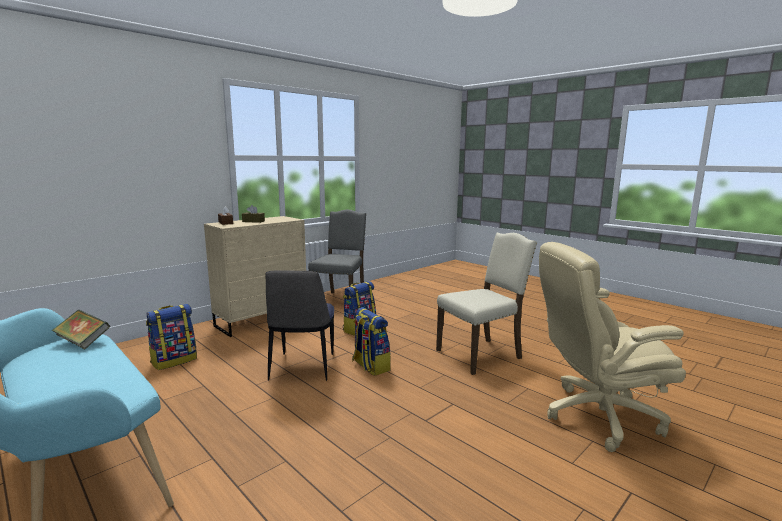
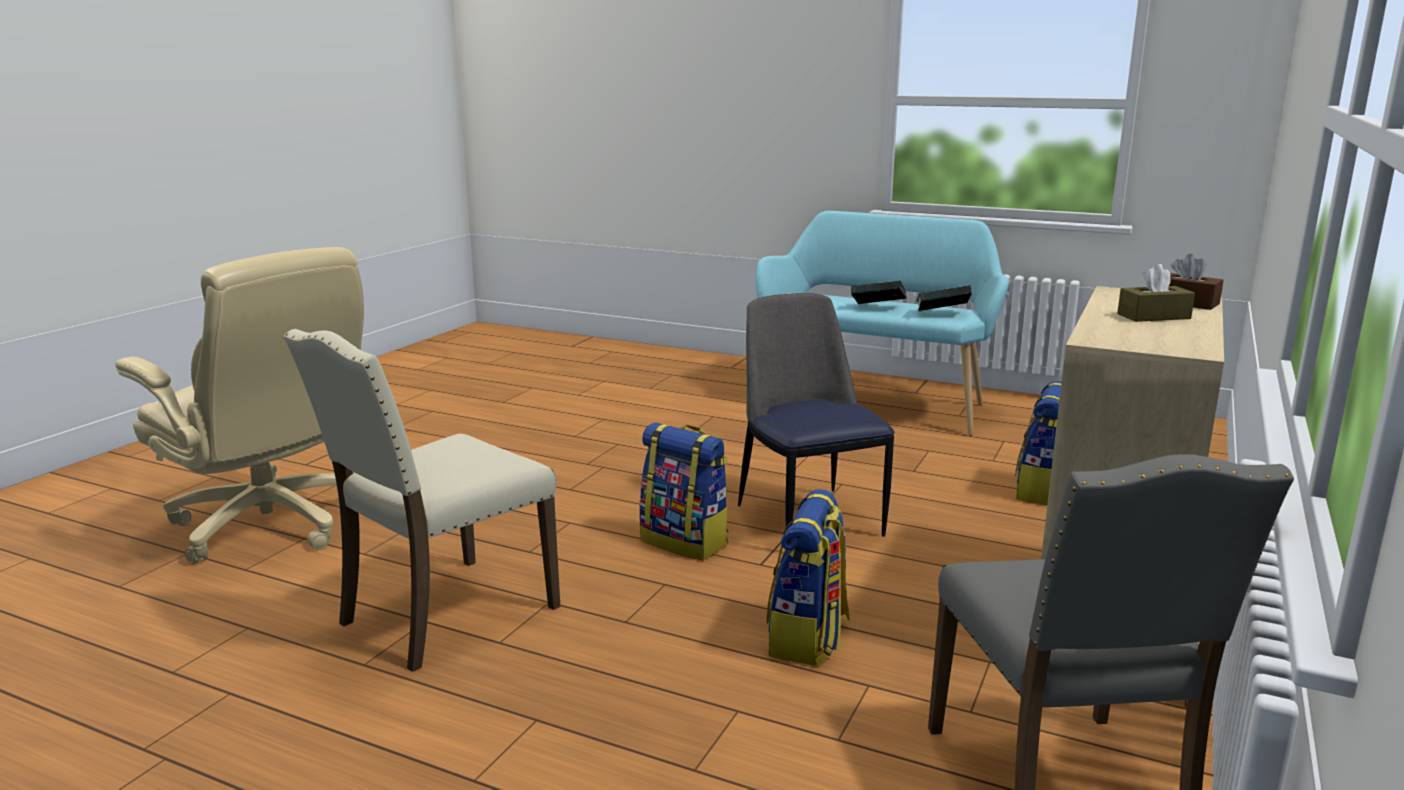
camera: 160 degrees right, 5 degrees up
beige office chair [539,242,686,452] -> beige office chair turned 60 degrees clockwise [115,247,364,564]
none -> book [851,281,906,304]

